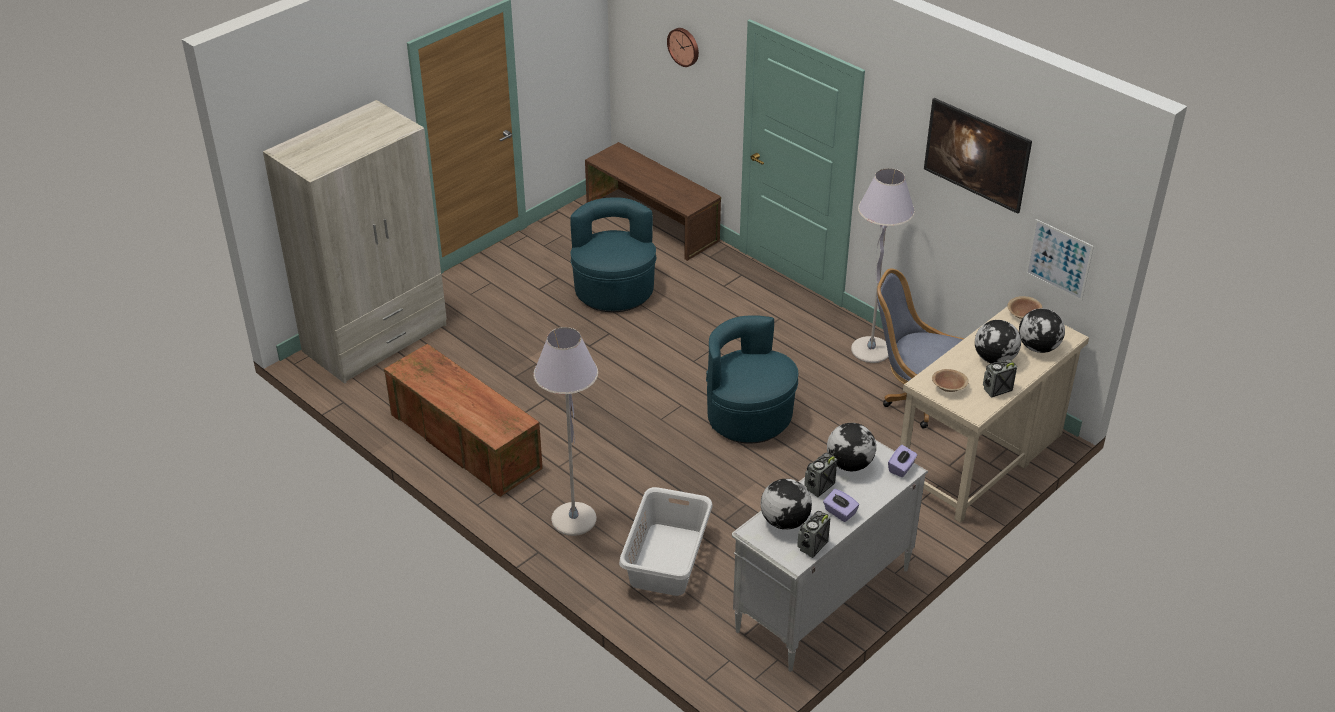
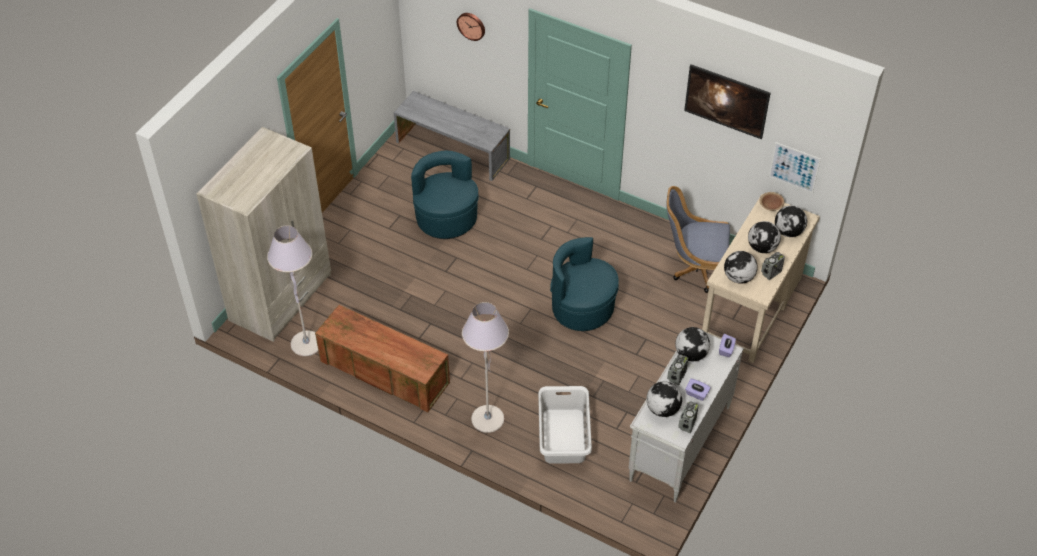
camera: 15 degrees left, 10 degrees up
brown bench [585,142,721,261] -> grey bench [394,91,510,181]
grey floor lamp [851,168,915,363] -> grey floor lamp moved to [267,225,318,356]
brown bowl [932,369,969,392] -> globe [724,251,758,284]

